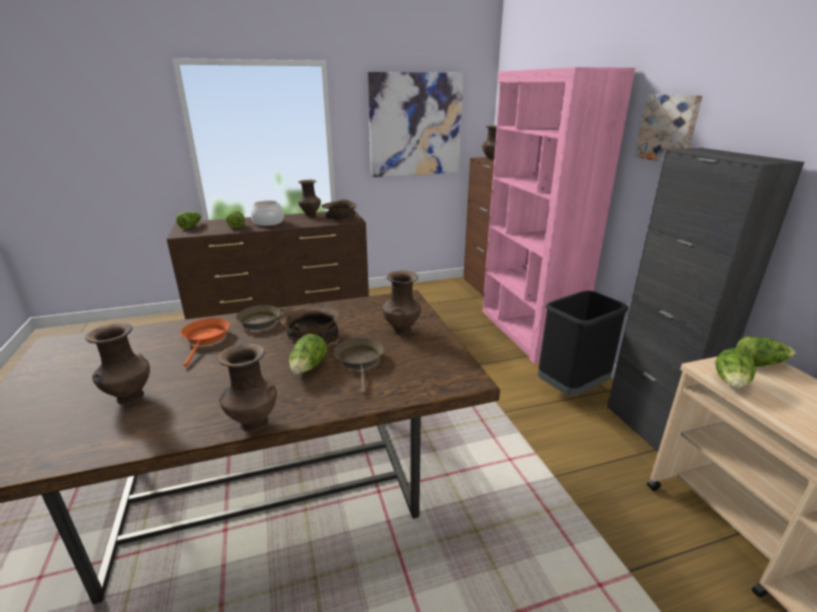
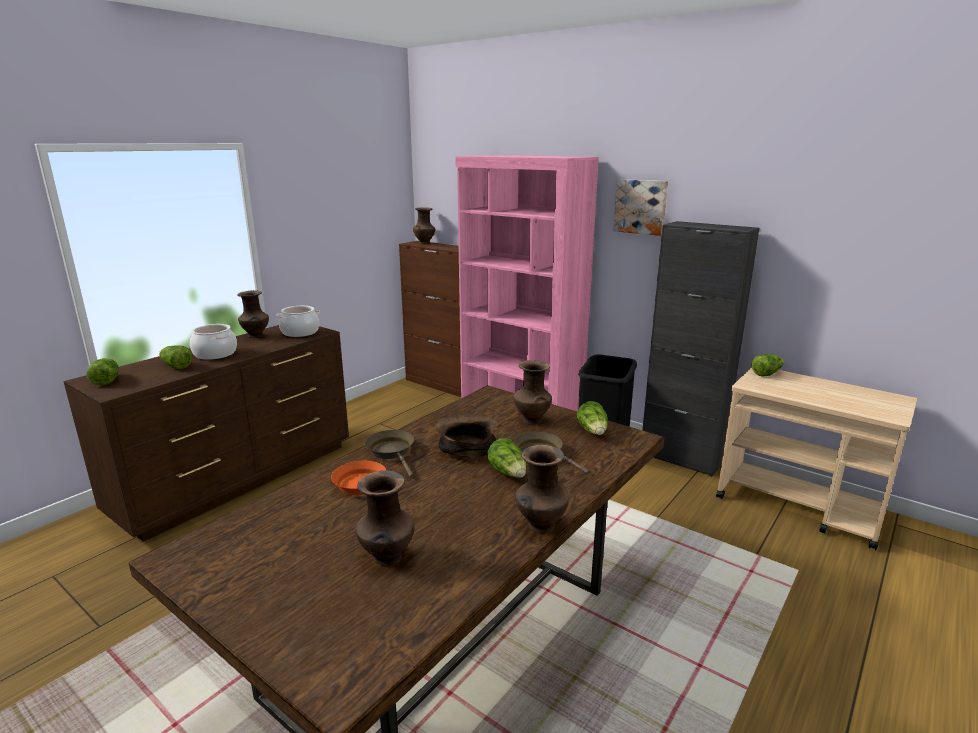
camera: 35 degrees left, 5 degrees down
brown frying pan [236,305,303,330] -> brown frying pan turned 135 degrees clockwise [365,430,414,478]
brown bowl [321,200,357,219] -> cooking pot [276,306,320,337]
picture [368,72,464,177] -> none
lettuce [715,348,756,389] -> lettuce moved to [577,401,608,435]

